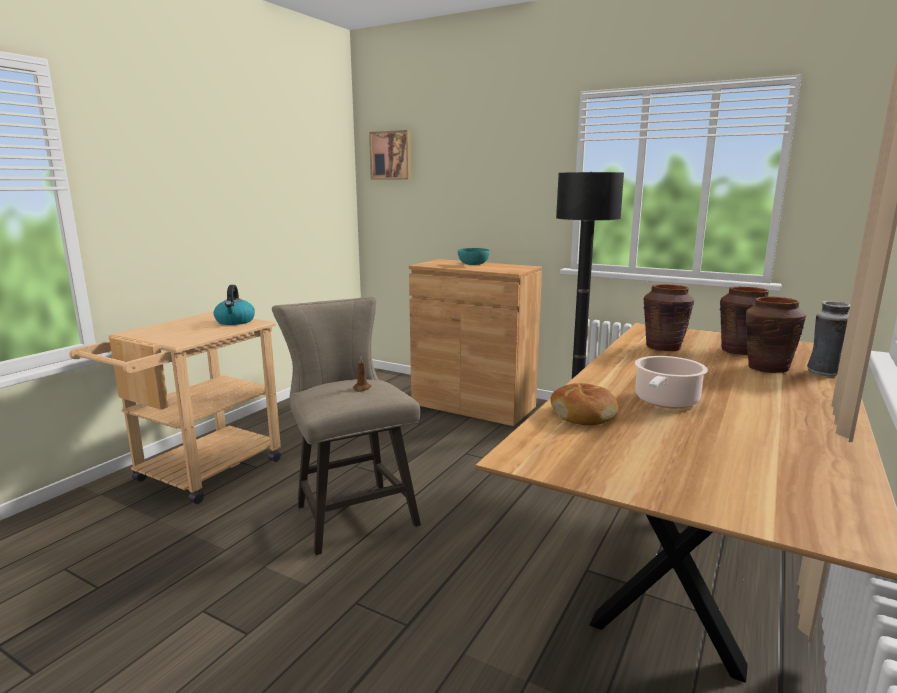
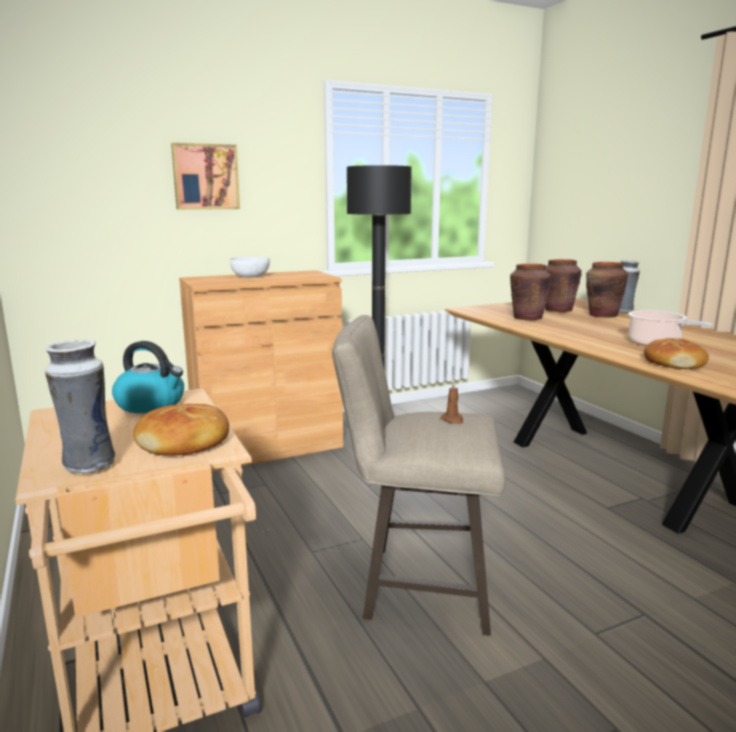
camera: 55 degrees left, 0 degrees up
picture [369,130,411,180] -> picture moved to [171,143,240,210]
turquoise bowl [458,248,490,265] -> white bowl [230,257,270,277]
none -> vase [45,339,115,474]
none -> bread [133,404,229,456]

